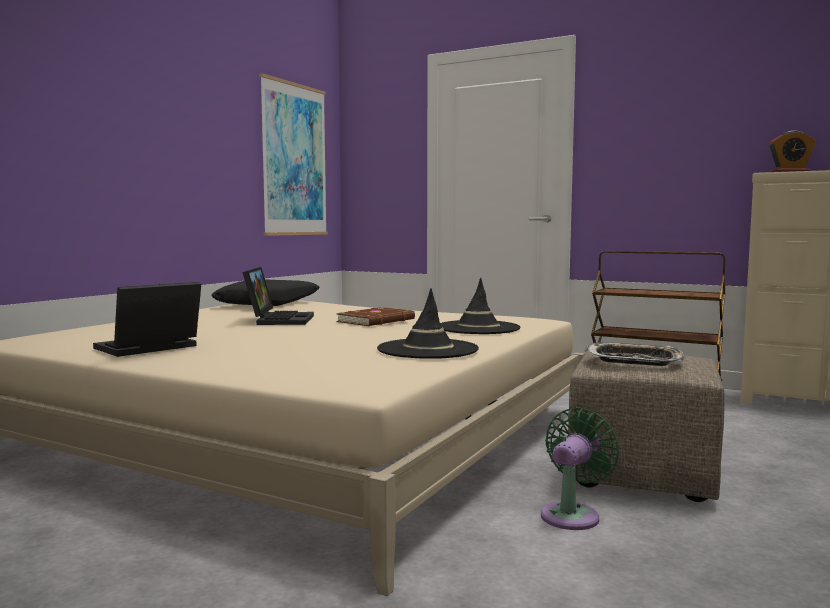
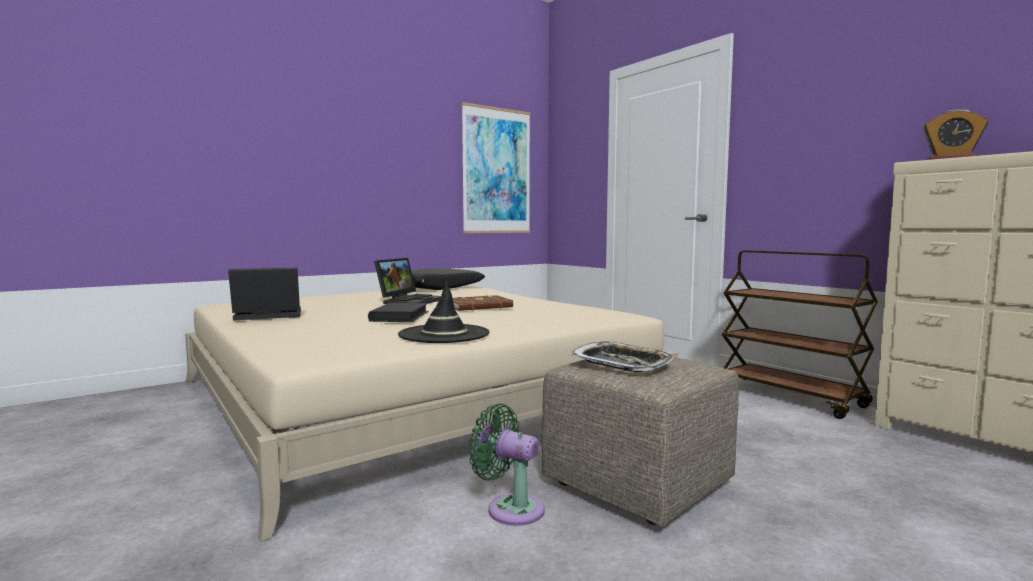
camera: 25 degrees right, 0 degrees up
black hat [440,277,520,334] -> none
green fan [541,407,620,530] -> green fan turned 120 degrees counterclockwise [469,403,545,526]
none -> black book [368,303,429,322]

